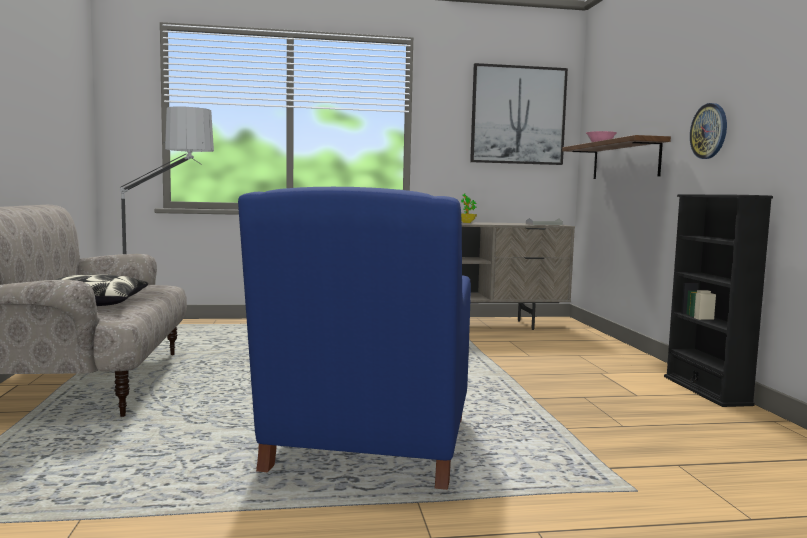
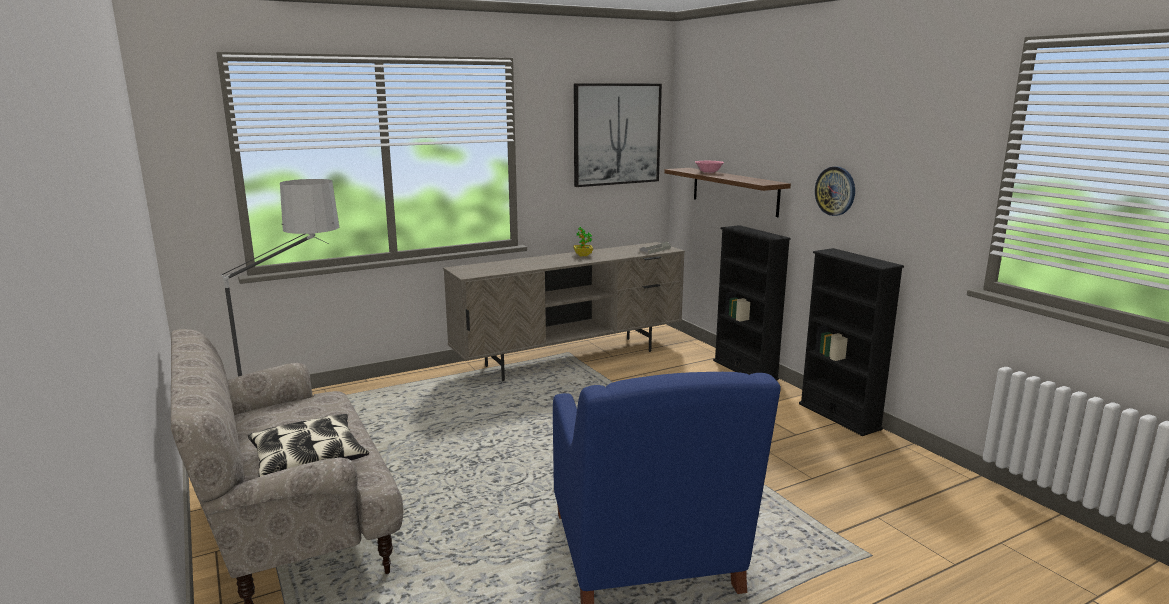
camera: 20 degrees left, 10 degrees up
none -> black bookcase [713,225,791,380]

